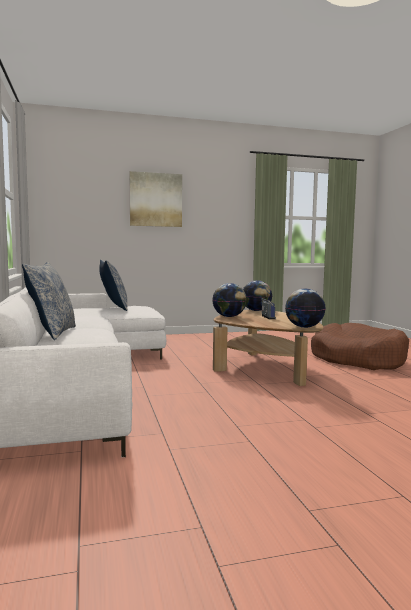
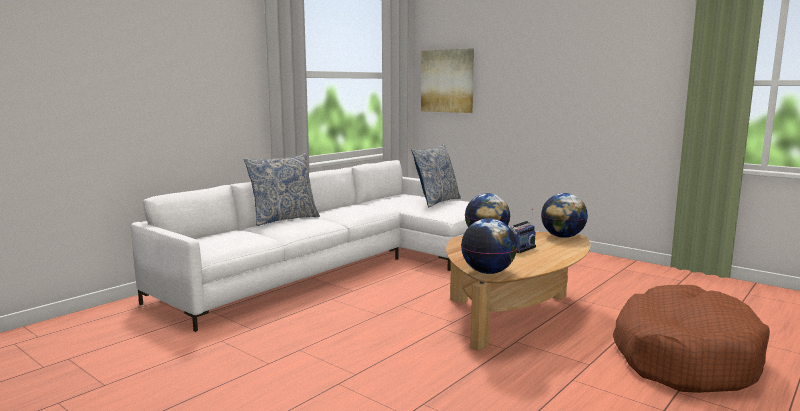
camera: 55 degrees right, 5 degrees up
picture [130,171,182,227] -> picture moved to [421,48,474,113]

